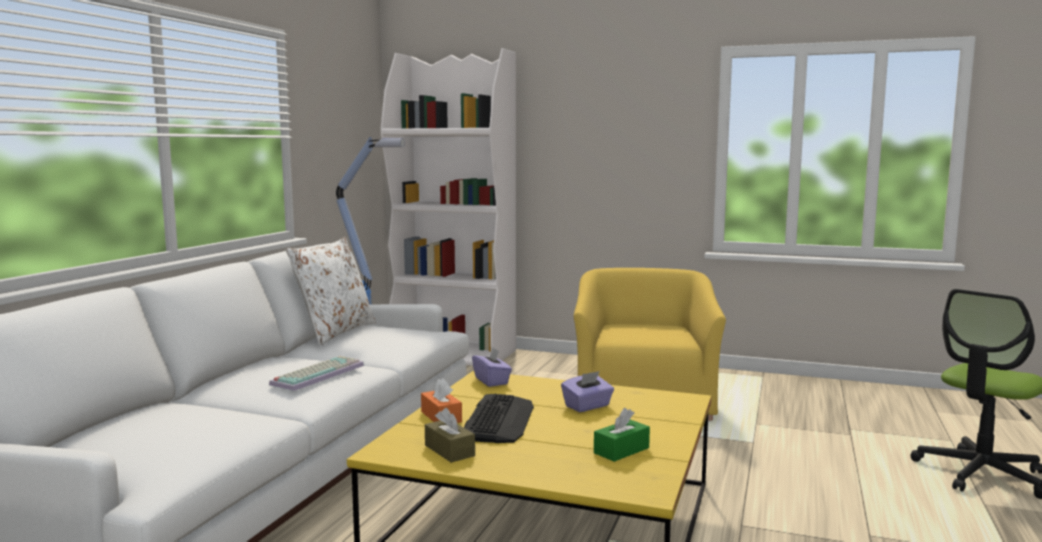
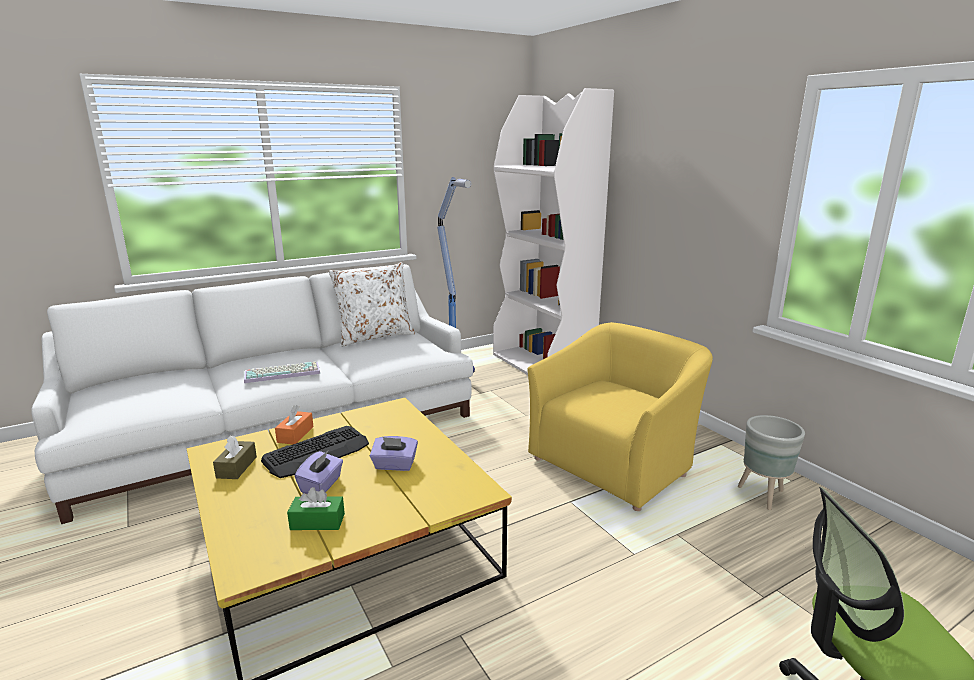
camera: 40 degrees right, 10 degrees up
purple tissue box [472,347,512,387] -> purple tissue box moved to [295,451,343,494]
none -> grey planter [738,415,805,510]

